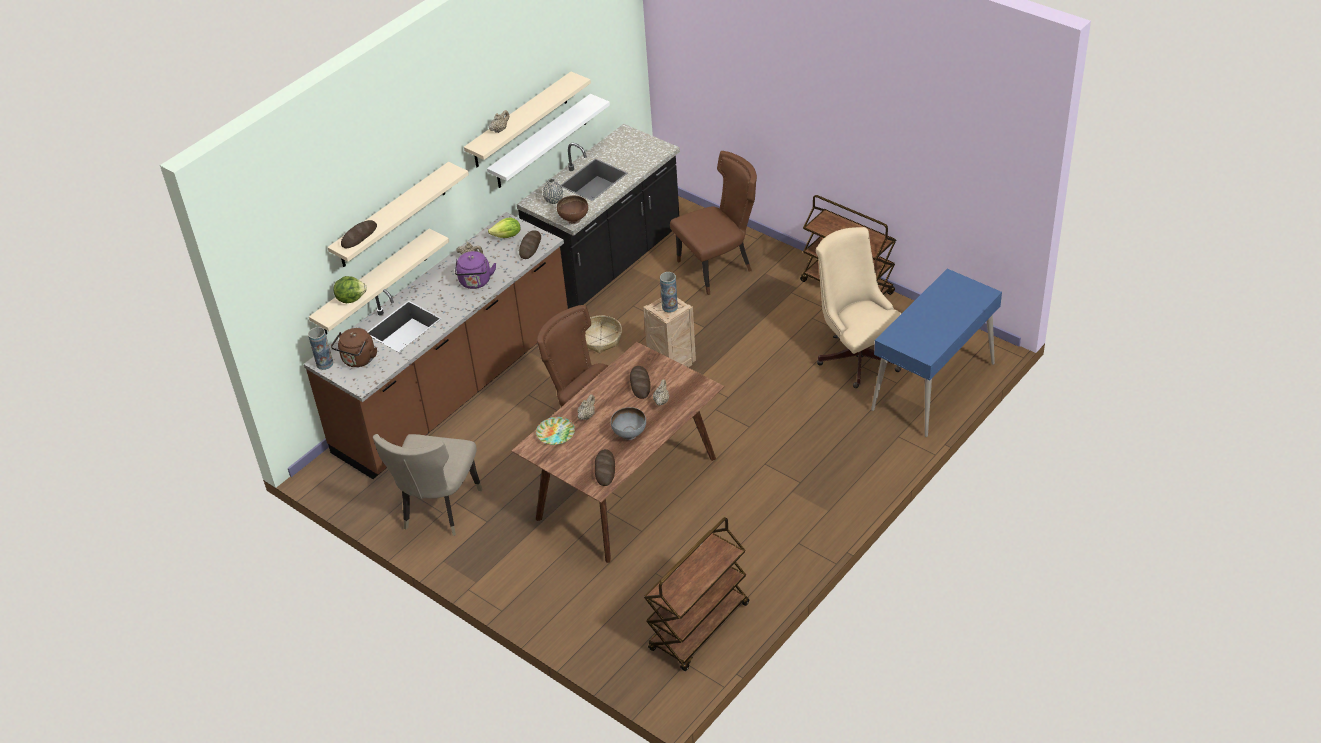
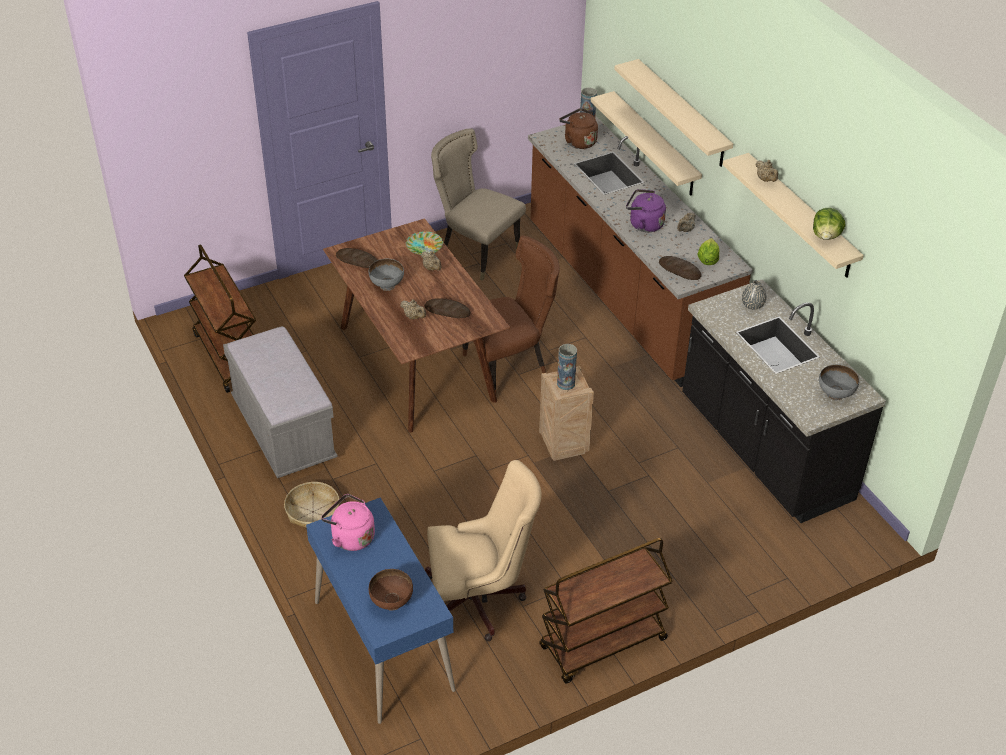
camera: 110 degrees right, 0 degrees up
lettuce [333,276,367,303] -> lettuce moved to [813,208,846,240]
bread [341,220,377,249] -> none
white shelf [487,94,610,188] -> none
brown bowl [557,196,588,224] -> brown bowl moved to [369,569,413,611]
basket [585,315,622,354] -> basket moved to [284,482,339,528]
brown chair [670,151,757,295] -> none
none -> grey bench [223,326,338,478]
none -> pink kettle [321,494,375,551]
none -> grey bowl [819,364,859,401]

